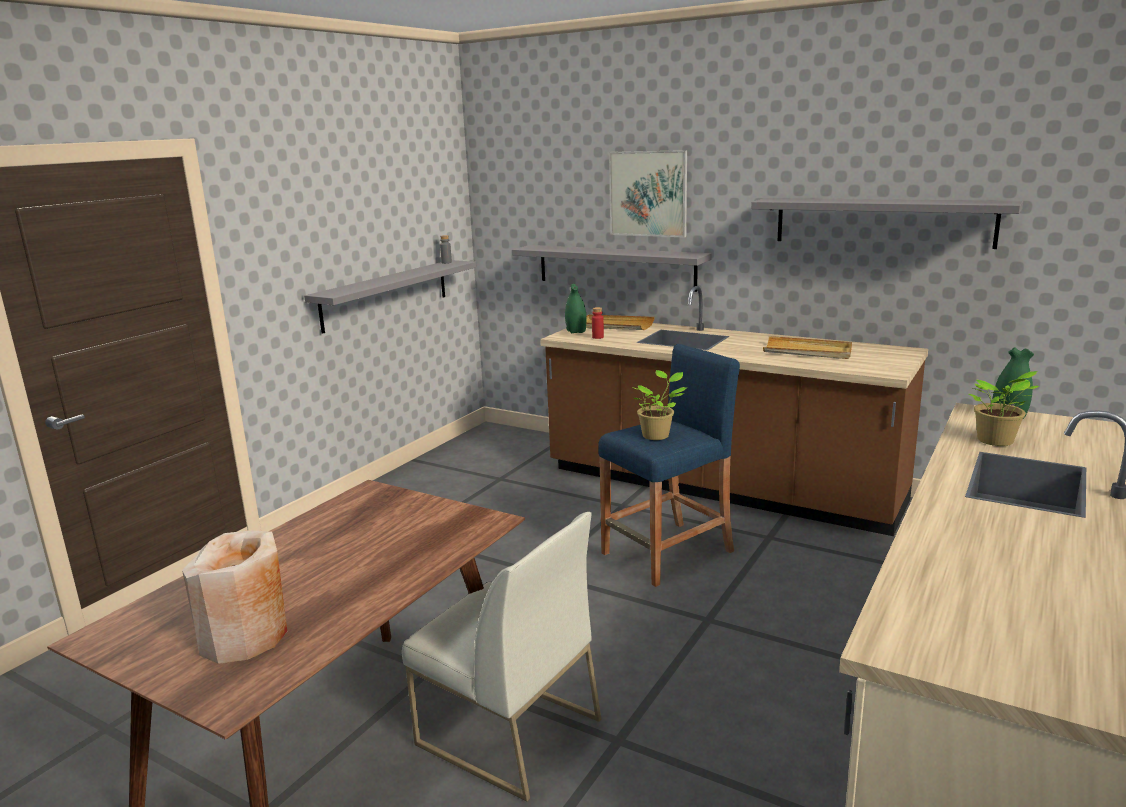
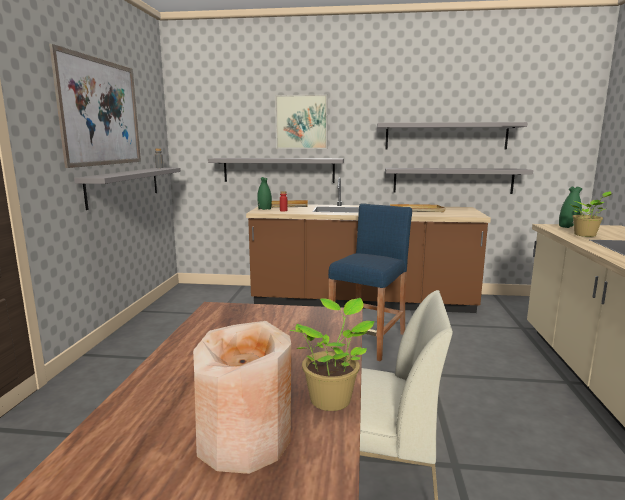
camera: 25 degrees left, 5 degrees down
potted plant [633,370,688,440] -> potted plant moved to [289,298,375,411]
none -> picture [49,44,141,168]
none -> grey shelf [385,168,533,194]

